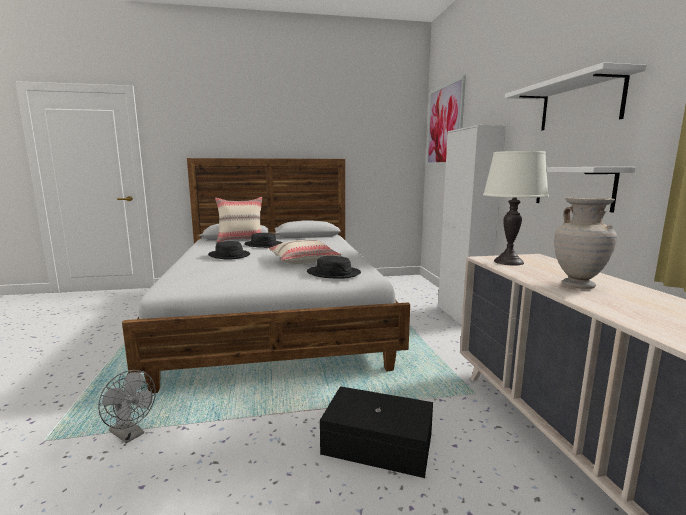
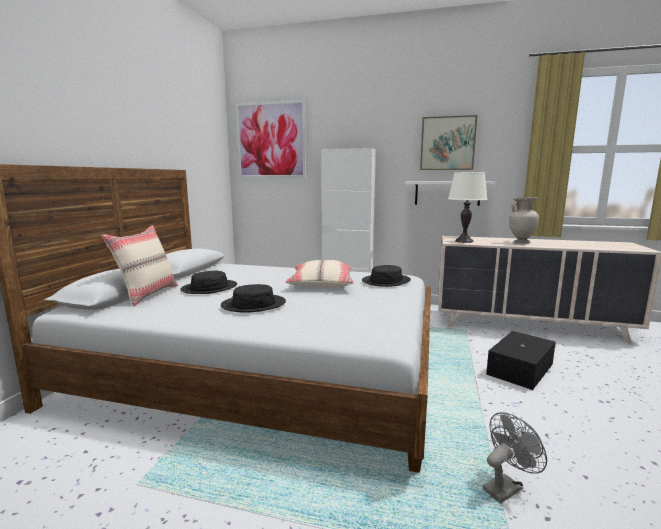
camera: 65 degrees left, 0 degrees up
white shelf [505,62,647,130] -> picture [420,115,477,170]

